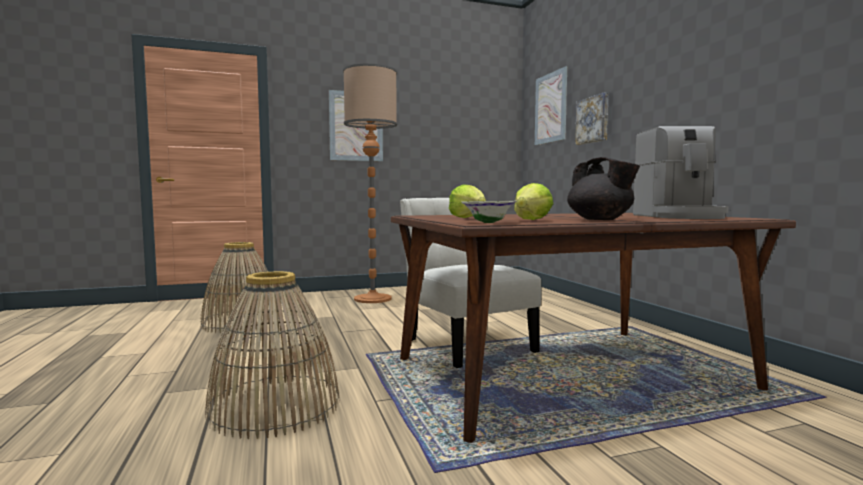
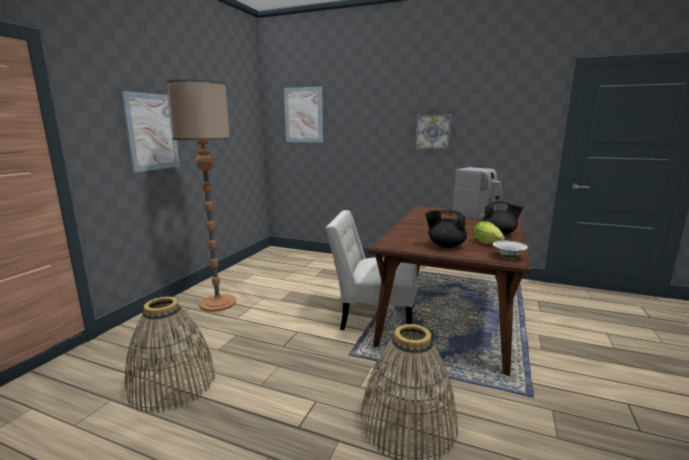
camera: 50 degrees left, 10 degrees up
lettuce [449,184,486,218] -> black teapot [425,210,467,248]
picture [575,92,609,145] -> picture moved to [415,115,452,150]

